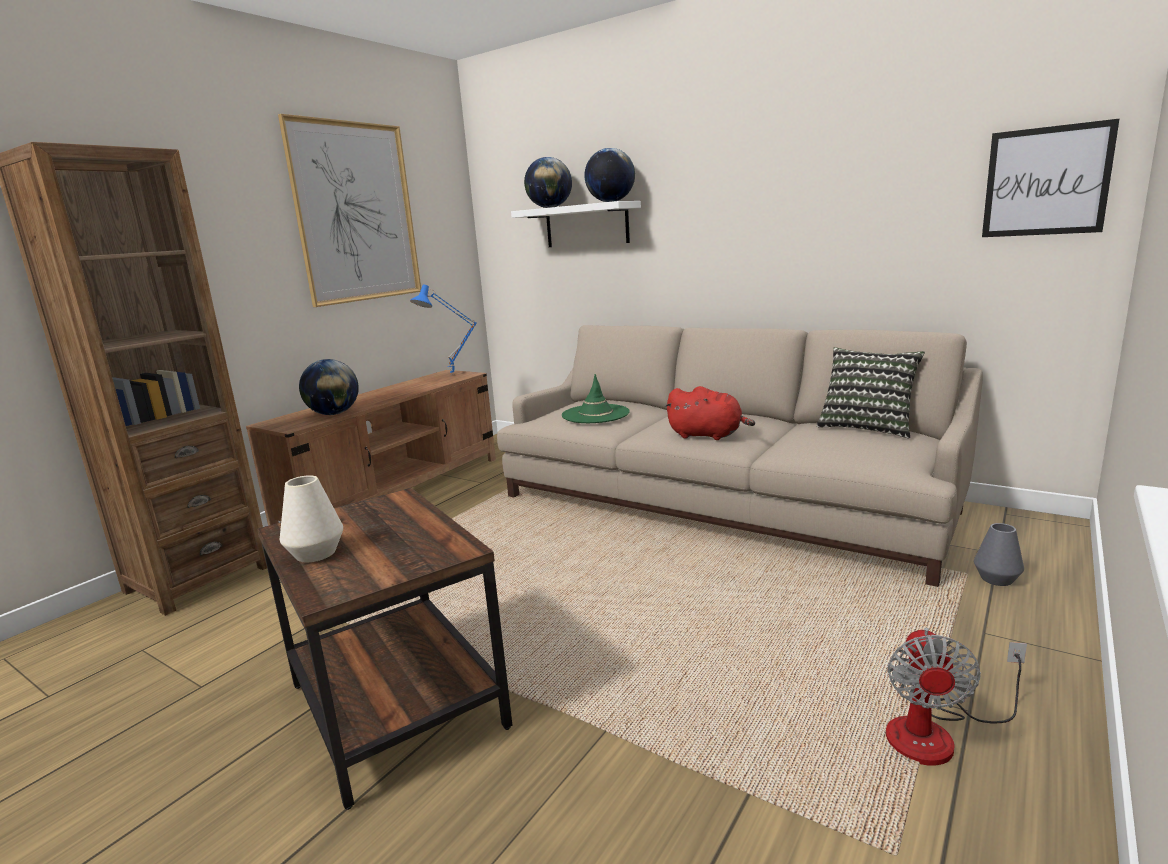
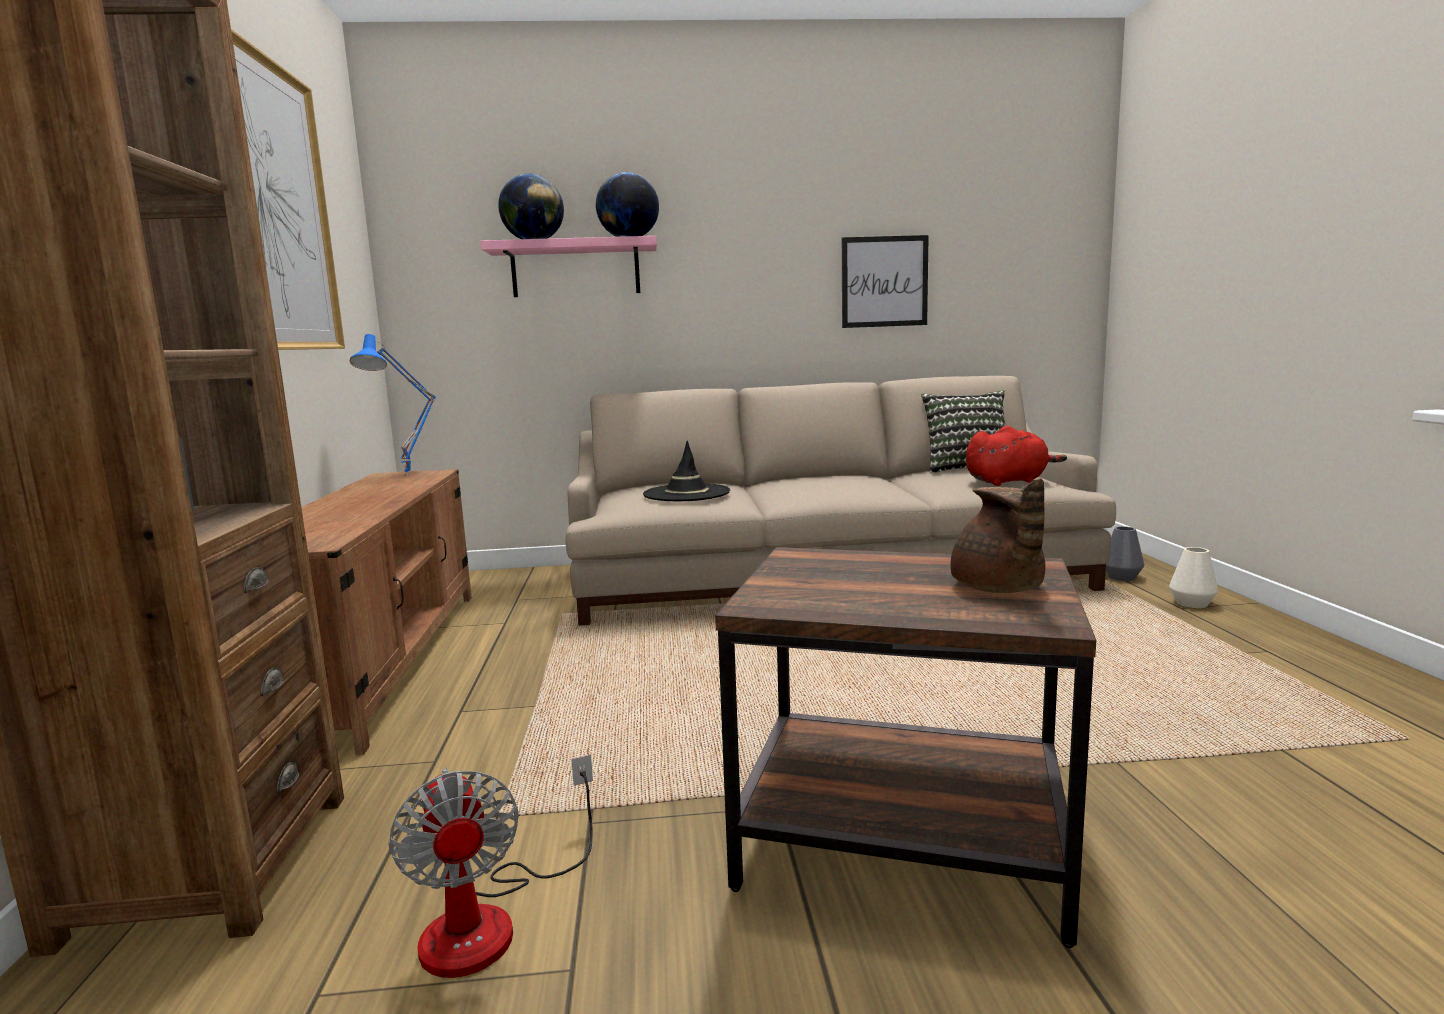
camera: 40 degrees left, 5 degrees down
white vase [280,475,343,562] -> white vase moved to [1169,547,1218,608]
globe [299,359,359,415] -> none
white shelf [511,201,641,247] -> pink shelf [480,236,657,297]
green hat [562,374,630,423] -> black hat [643,441,730,501]
red plush toy [665,386,755,440] -> red plush toy moved to [966,426,1067,486]
fan [886,628,1027,766] -> fan moved to [388,754,593,978]
picture [982,118,1120,237] -> picture moved to [842,235,929,328]
none -> brown teapot [951,478,1046,593]

